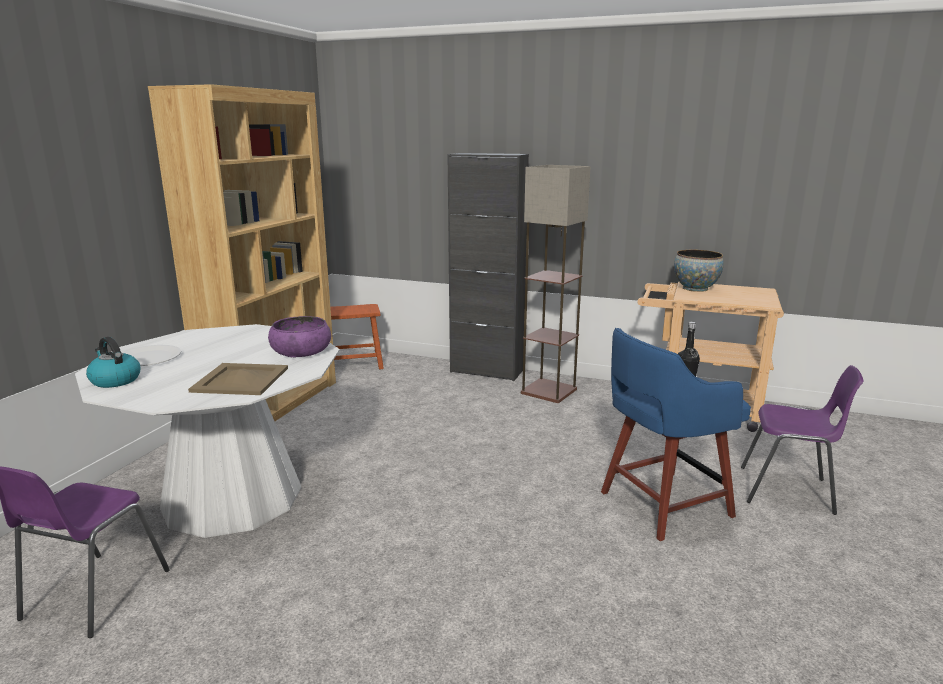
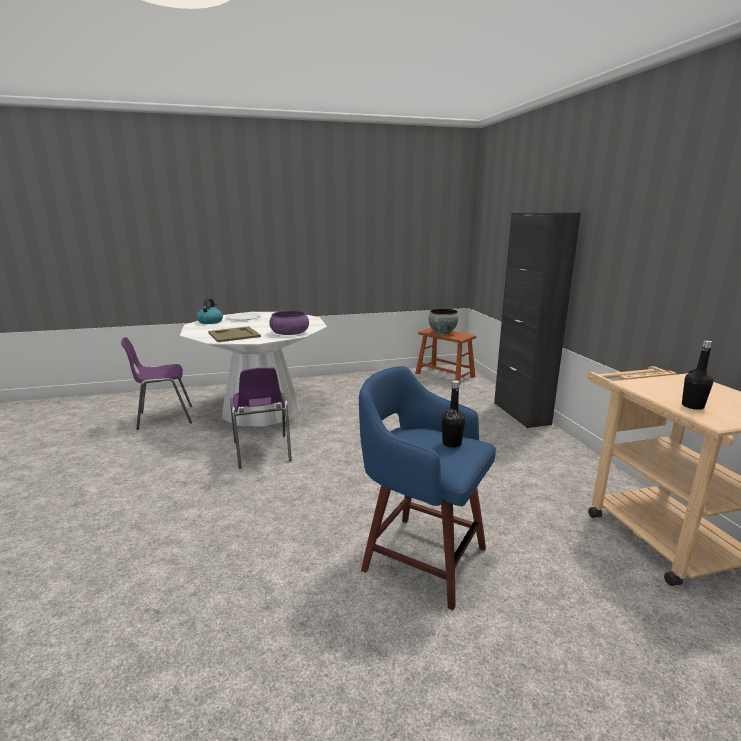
camera: 55 degrees right, 0 degrees up
brown bookcase [148,84,336,421] -> none
floor lamp [521,165,591,403] -> none
bowl [674,250,723,292] -> bowl moved to [429,308,458,335]
purple chair [741,365,864,515] -> purple chair moved to [230,367,292,469]
none -> black bottle [682,340,713,410]

